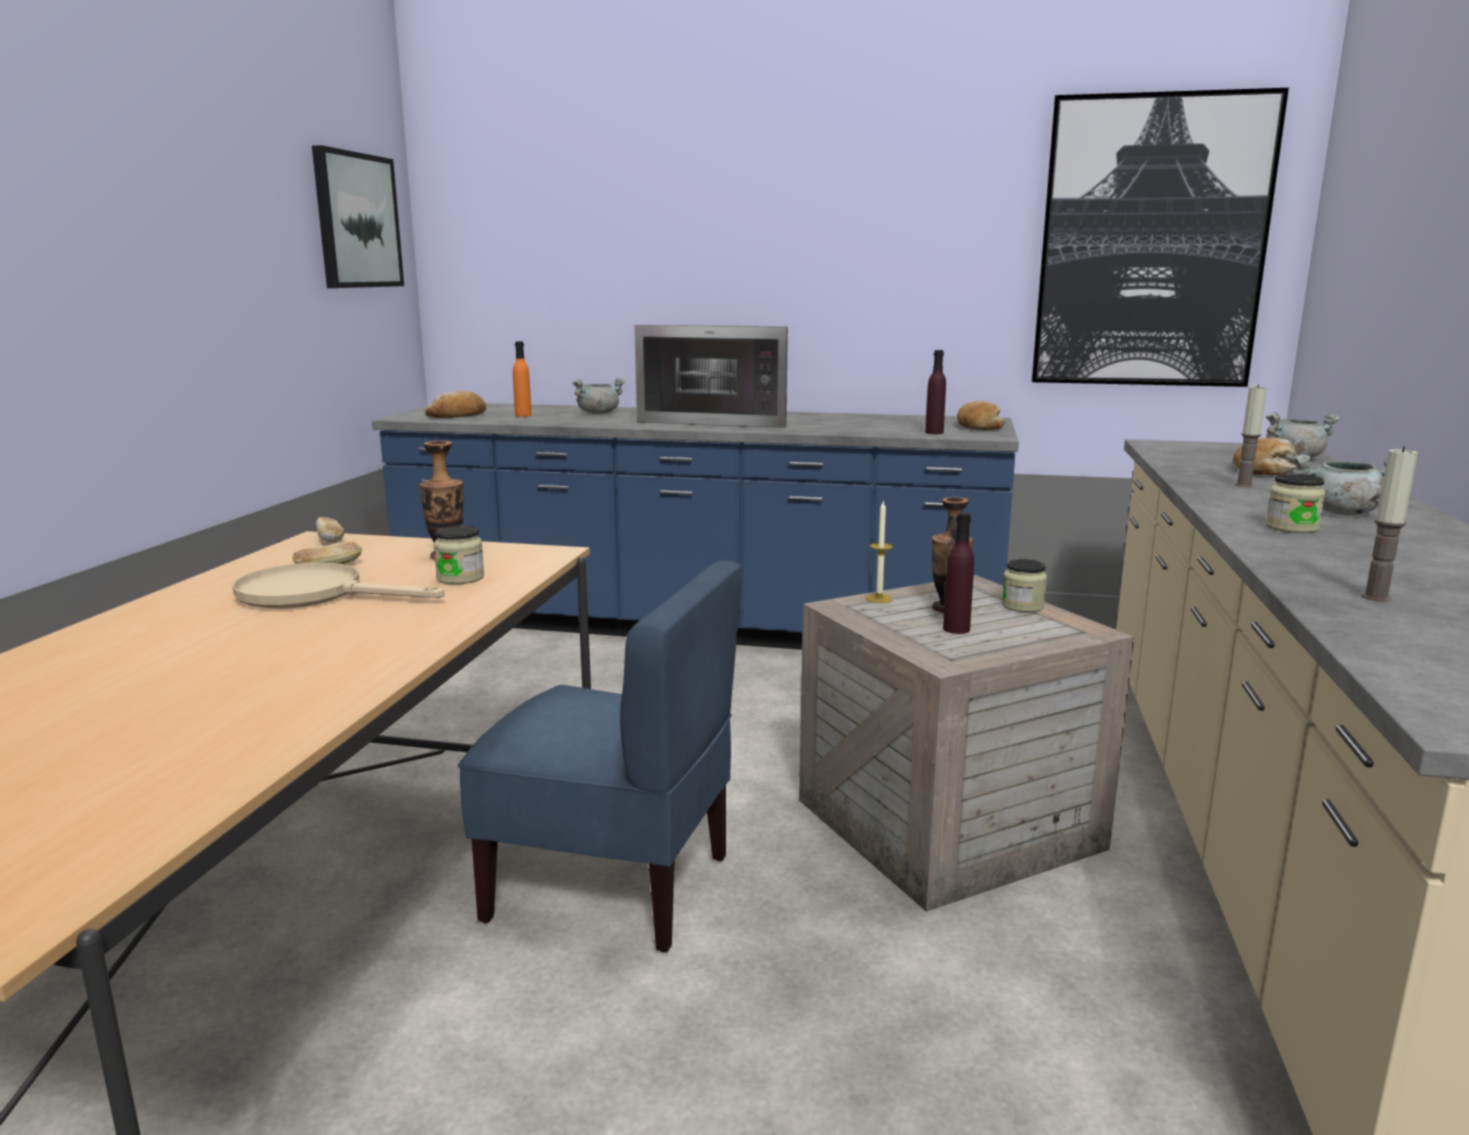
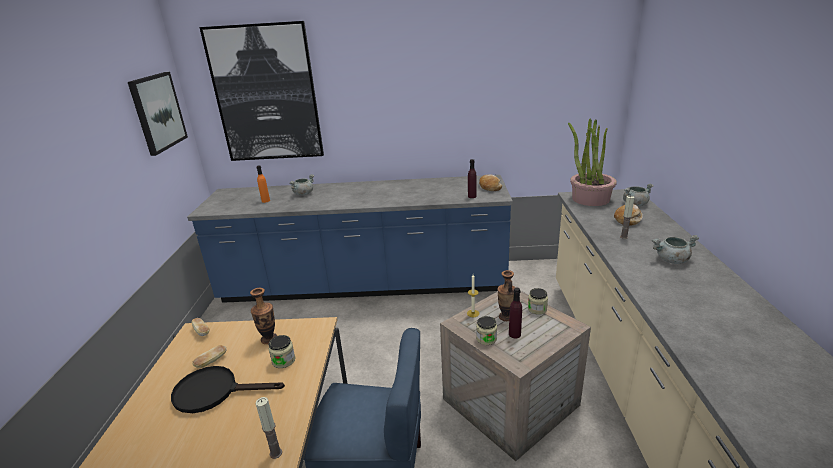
camera: 10 degrees left, 10 degrees up
beige frying pan [232,562,445,609] -> black frying pan [171,366,285,413]
bread [424,391,486,418] -> none
microwave [634,325,788,428] -> none
picture [1032,88,1289,387] -> picture moved to [199,21,324,161]
jar [1266,474,1325,533] -> jar moved to [476,316,497,345]
candle [1361,446,1418,602] -> candle moved to [256,397,282,459]
none -> potted plant [568,118,617,206]

